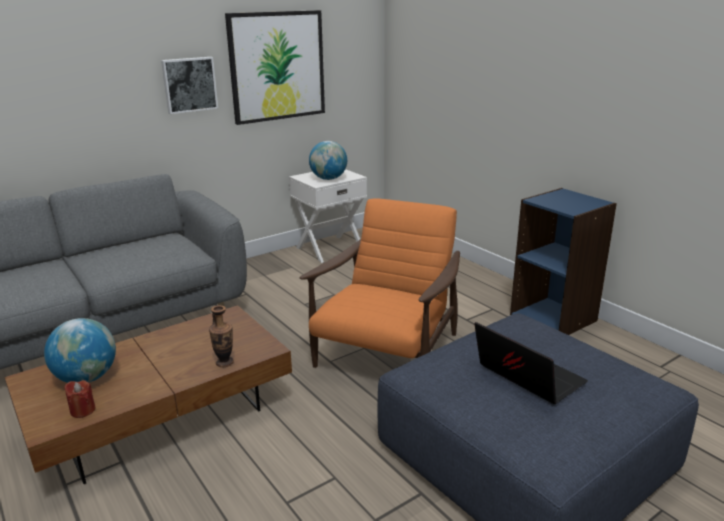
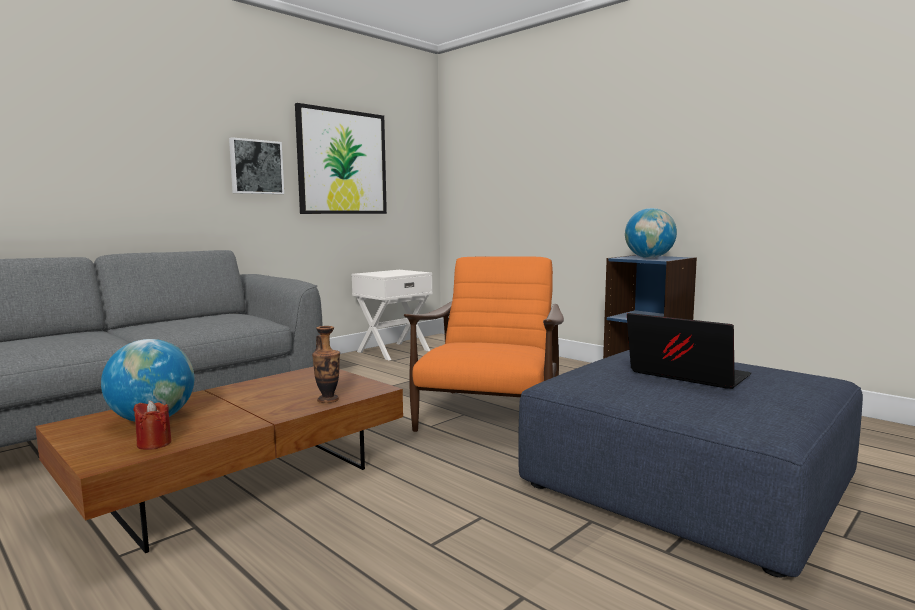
camera: 10 degrees left, 15 degrees down
globe [309,141,347,180] -> globe moved to [625,208,677,258]

